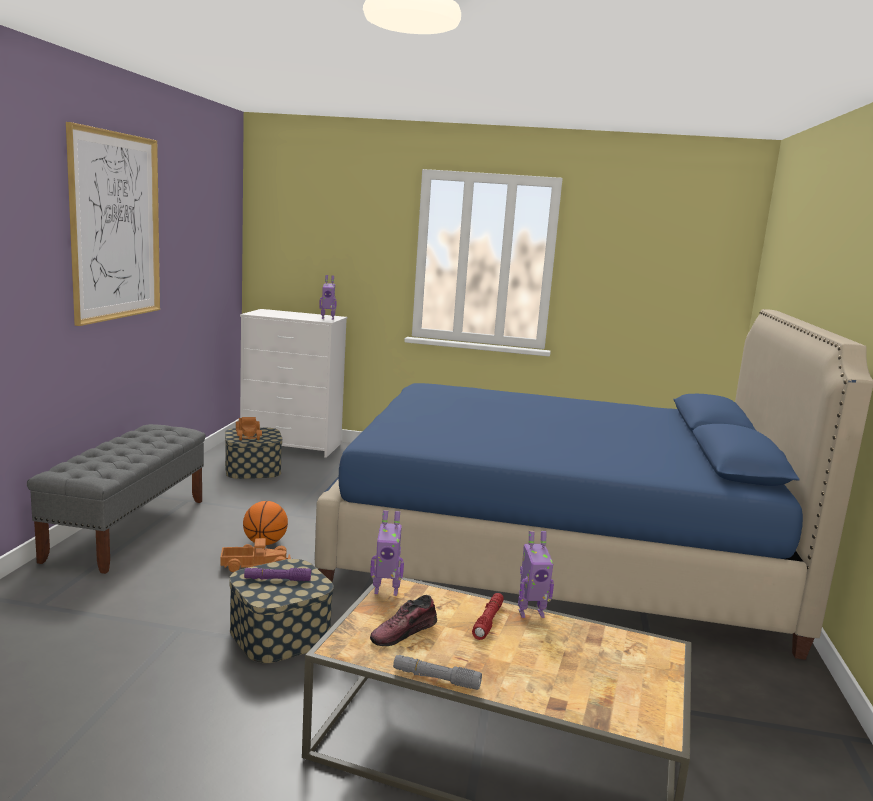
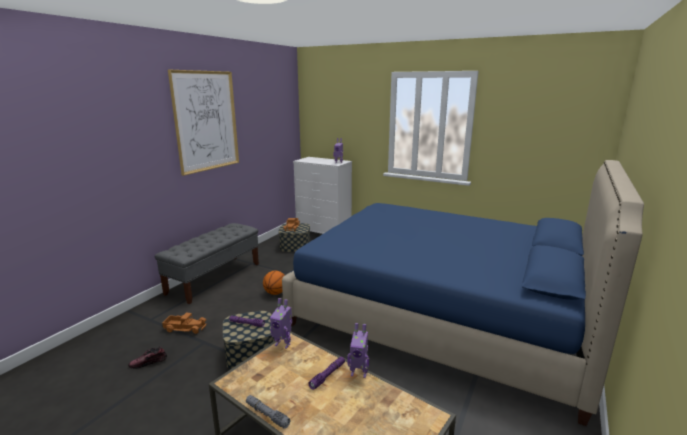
camera: 20 degrees right, 5 degrees up
toy truck [220,538,291,572] -> toy truck moved to [162,313,207,334]
shoe [370,595,437,646] -> shoe moved to [128,347,167,369]
red flashlight [472,593,504,640] -> purple flashlight [308,357,345,390]

